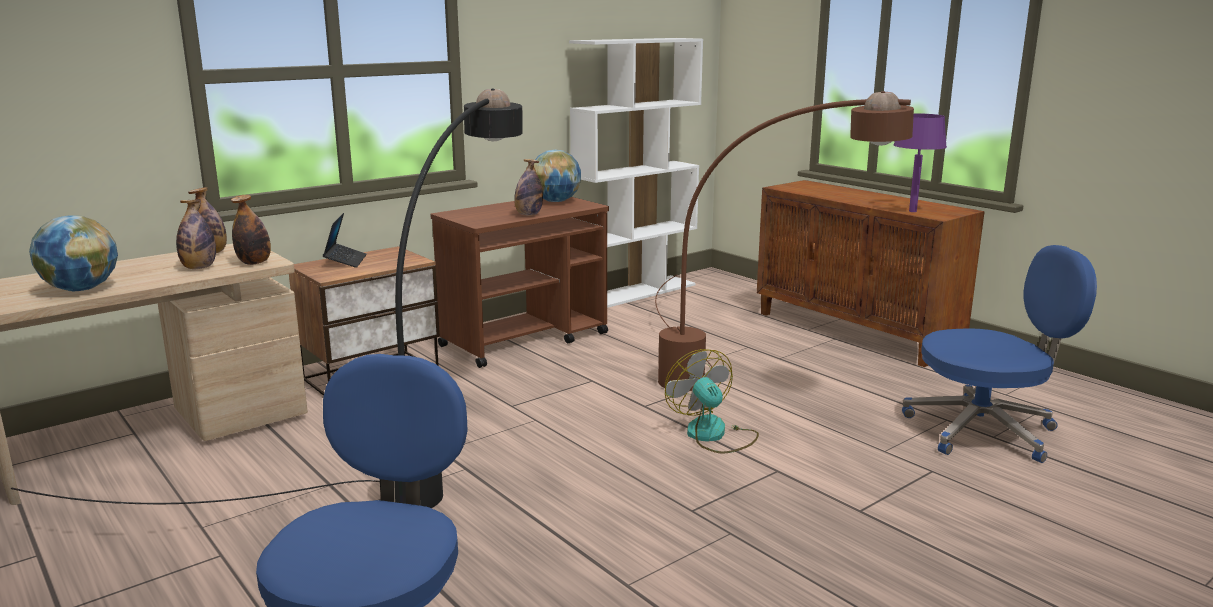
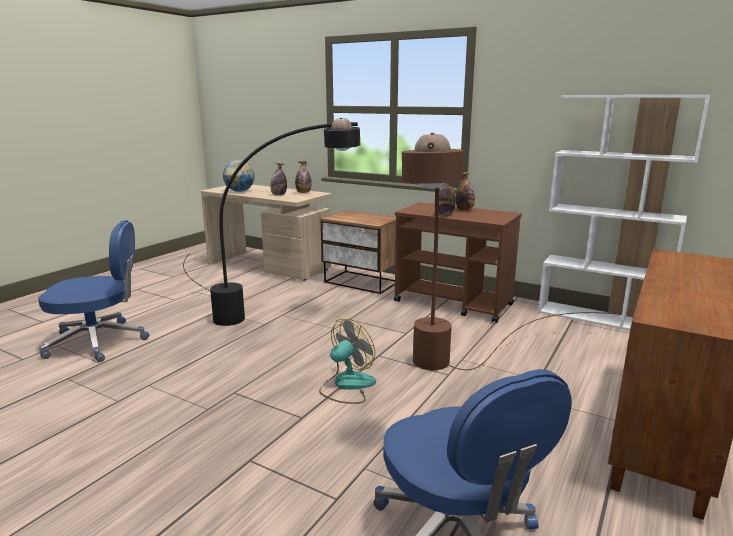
camera: 70 degrees right, 0 degrees up
bottle [231,195,271,265] -> bottle moved to [456,172,475,211]
laptop [323,213,367,268] -> none
globe [534,150,581,202] -> none
purple table lamp [893,113,947,212] -> none

